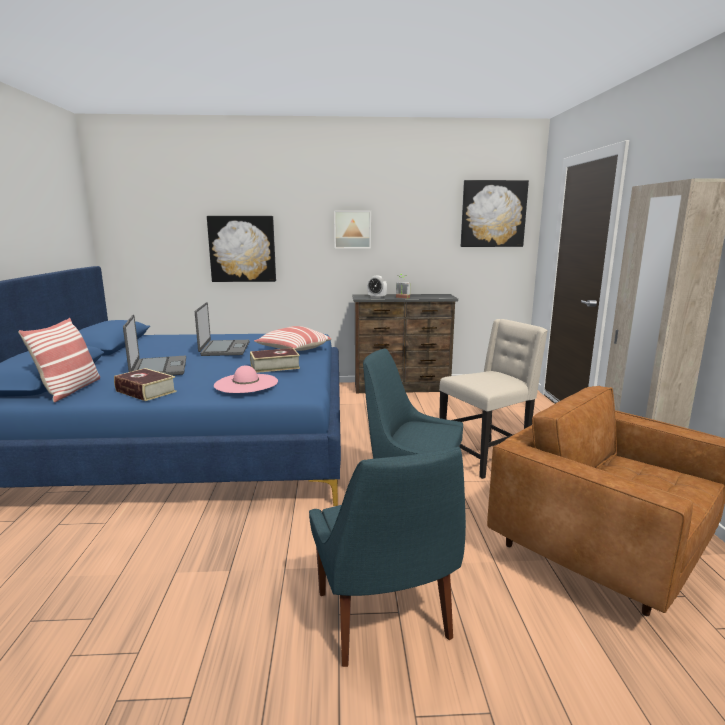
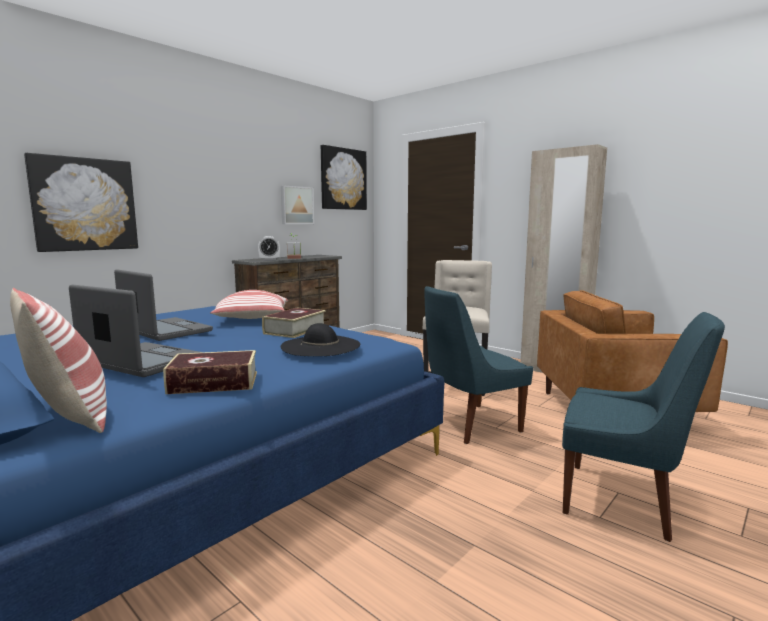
camera: 45 degrees left, 5 degrees down
pink hat [214,365,278,393] -> black hat [281,323,360,356]
picture [334,210,371,249] -> picture moved to [281,185,314,224]

